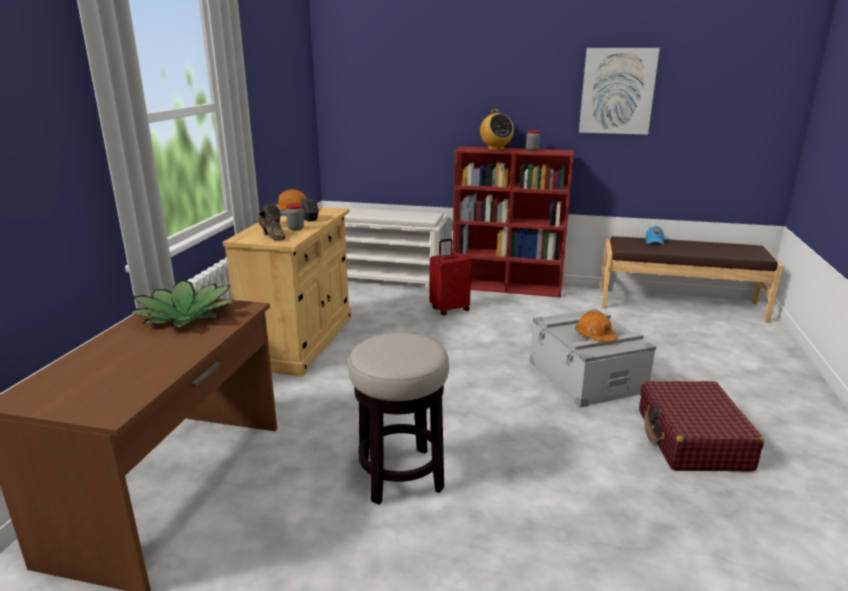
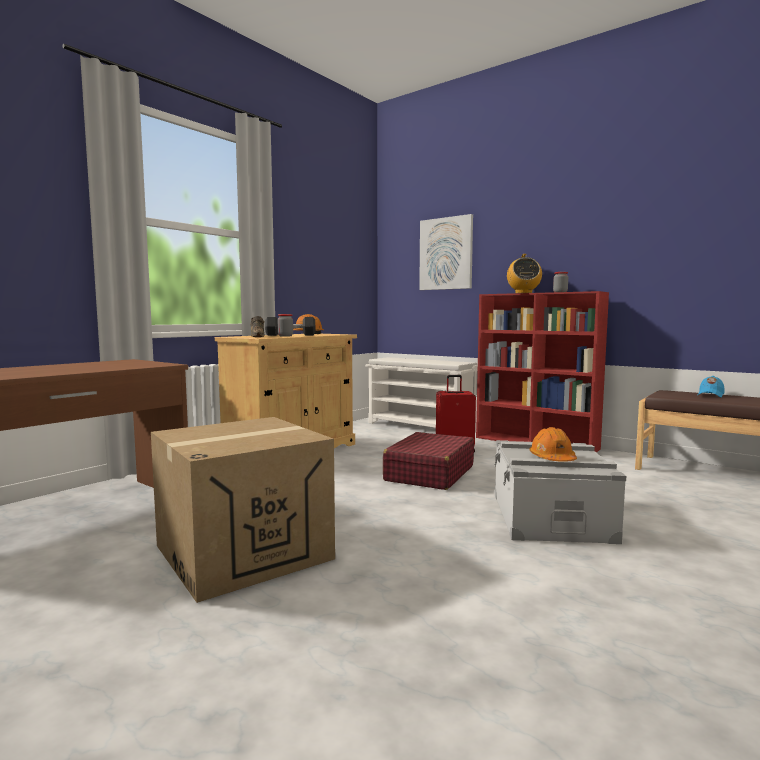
camera: 25 degrees right, 15 degrees down
potted plant [128,280,235,328] -> none
stool [348,333,449,505] -> cardboard box [151,417,335,603]
picture [579,48,660,135] -> picture moved to [419,214,473,290]
red suitcase [639,381,764,471] -> red suitcase moved to [383,432,474,490]

